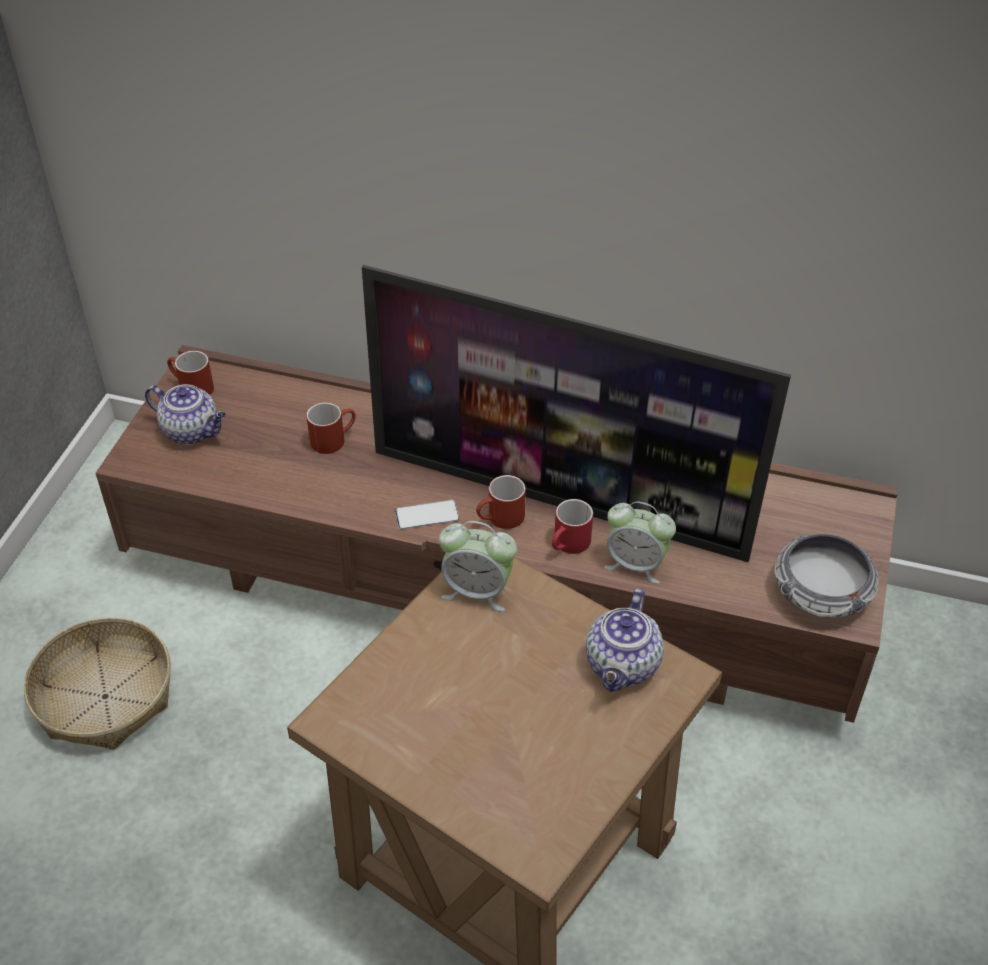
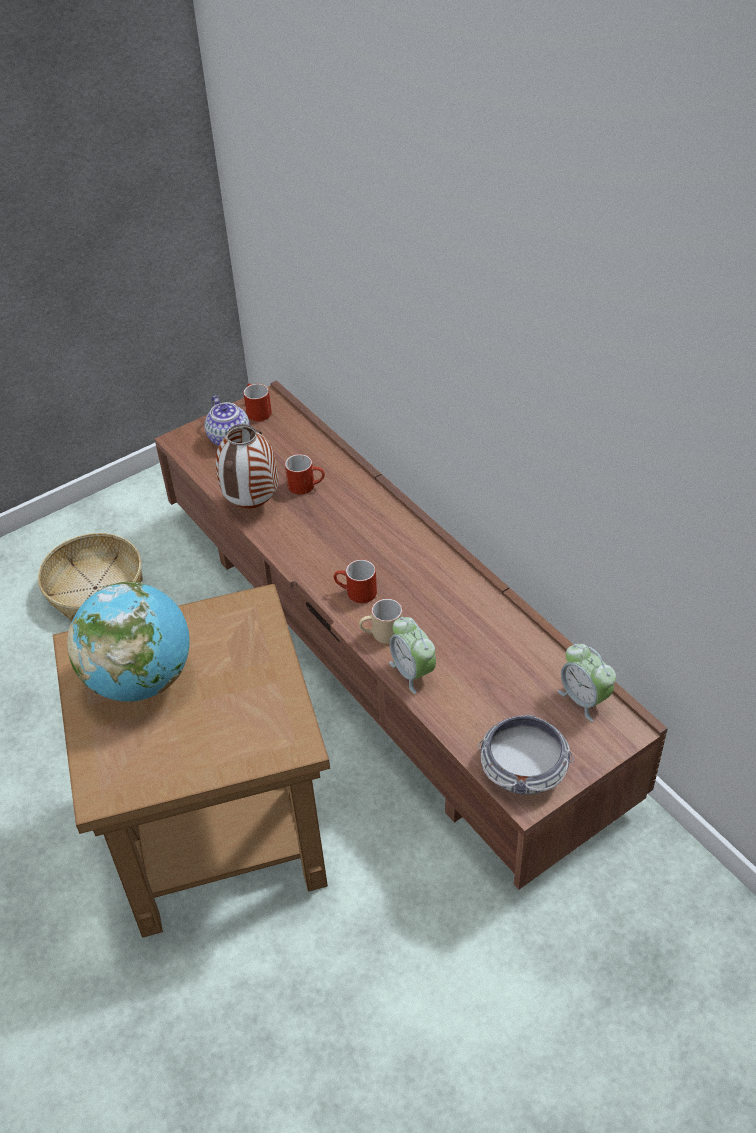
camera: 40 degrees right, 0 degrees up
television [362,265,791,562] -> none
phone [395,500,459,529] -> none
alarm clock [439,521,517,611] -> alarm clock moved to [558,644,616,722]
red mug [552,499,593,554] -> beige mug [359,599,403,644]
teapot [586,589,664,692] -> none
none -> globe [67,582,189,702]
none -> vase [216,424,278,508]

